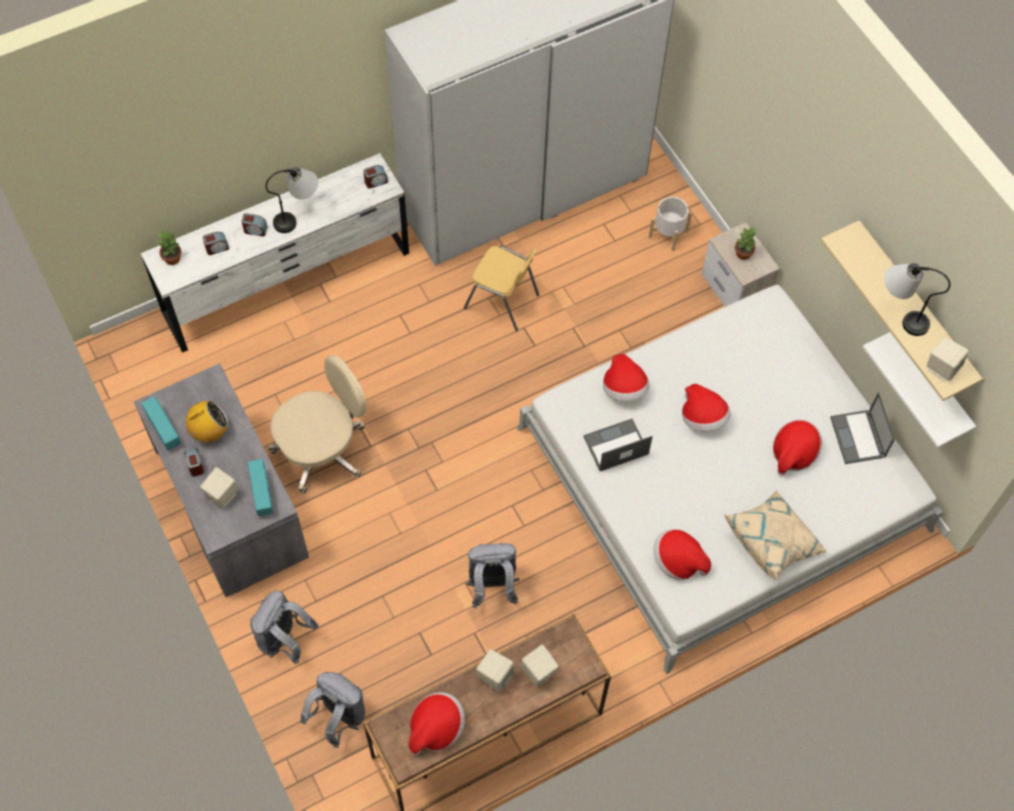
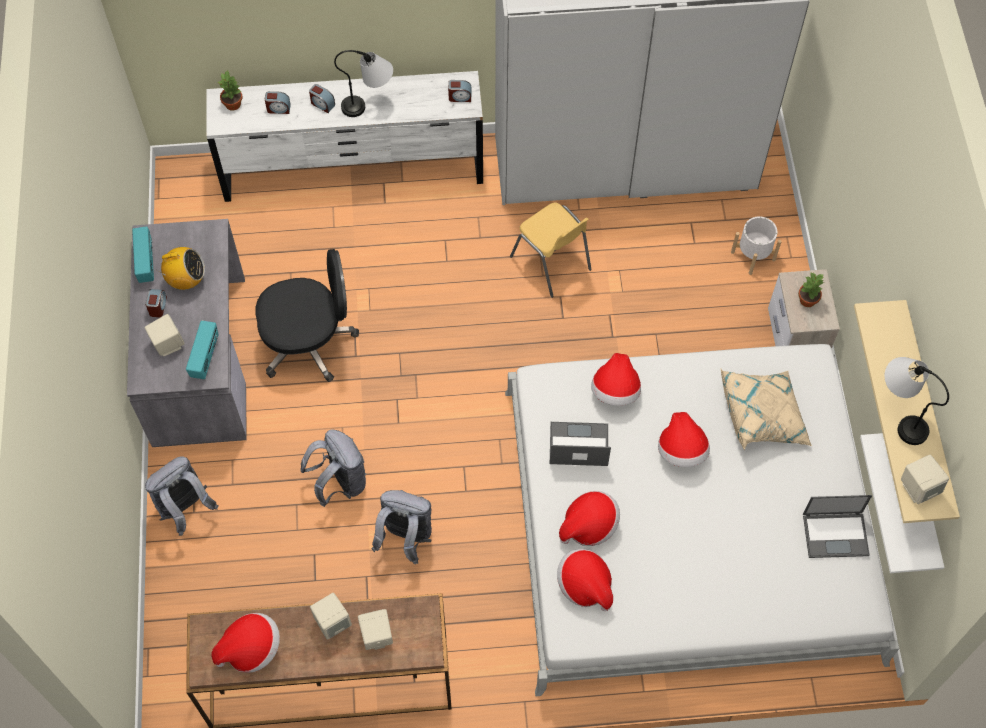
camera: 25 degrees right, 0 degrees up
beige office chair [268,355,367,494] -> black office chair [255,249,359,382]
grey backpack [300,672,365,748] -> grey backpack moved to [301,429,366,507]
beige pillow [724,490,827,582] -> beige pillow moved to [720,368,812,450]
hat [773,420,822,476] -> hat moved to [559,491,620,546]
laptop [830,392,895,464] -> laptop turned 105 degrees counterclockwise [803,495,872,558]

